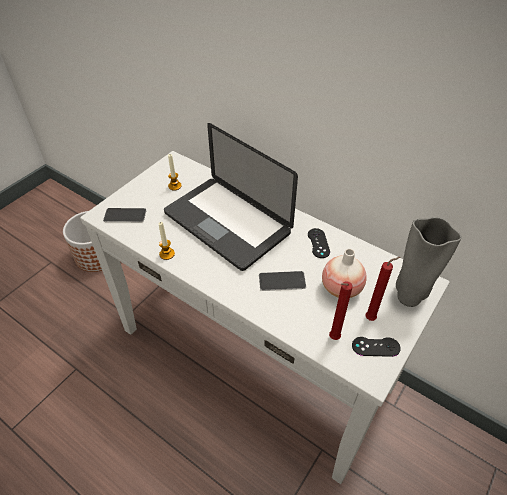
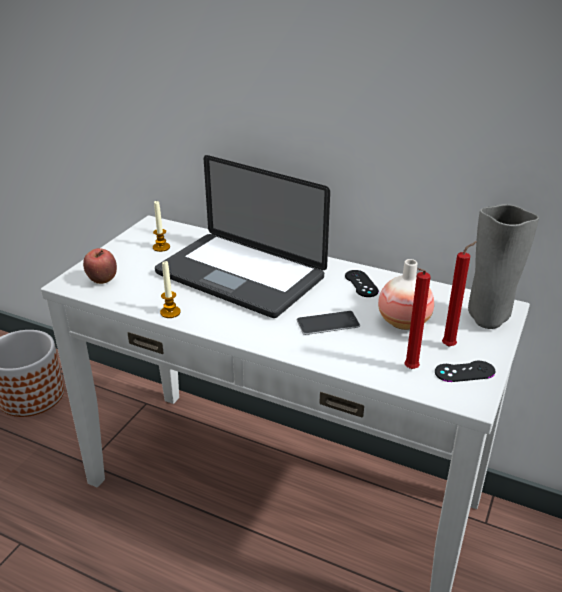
camera: 10 degrees left, 15 degrees down
phone [103,208,147,222] -> apple [83,248,117,284]

